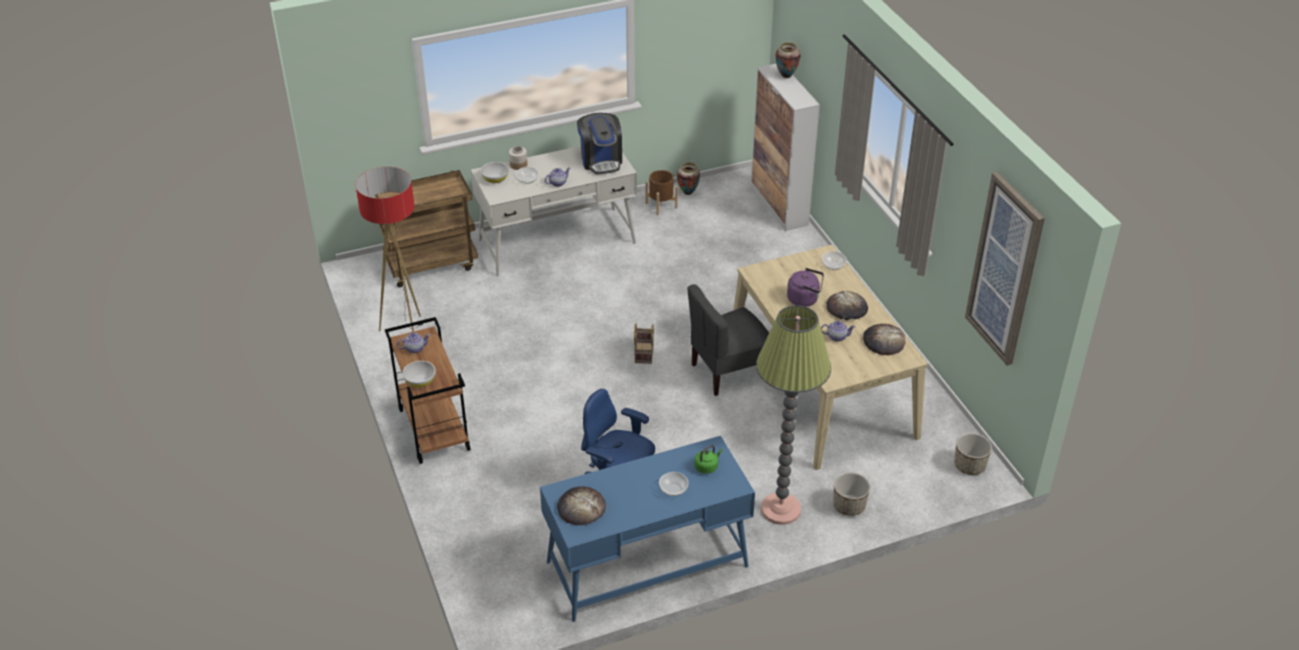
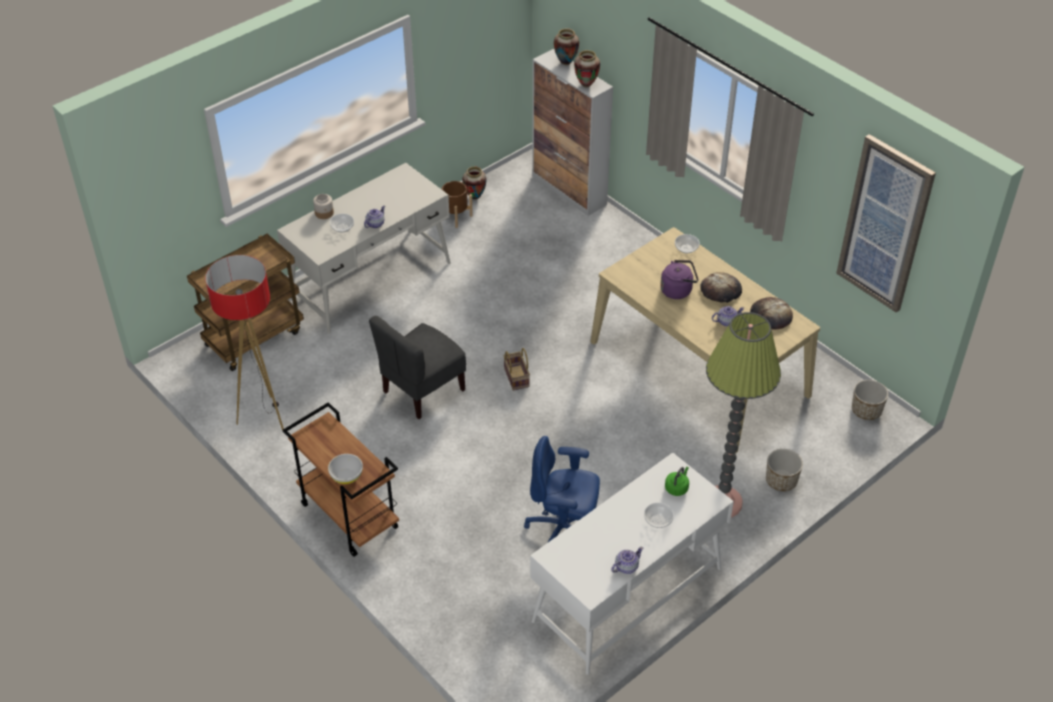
camera: 20 degrees left, 5 degrees up
teapot [397,333,430,353] -> teapot moved to [611,547,643,574]
white bowl [481,162,508,183] -> none
blue desk [540,436,755,622] -> white desk [530,453,734,675]
bread [557,486,606,525] -> none
coffee machine [577,113,622,174] -> none
grey chair [687,284,769,396] -> grey chair moved to [369,316,466,419]
none -> vase [574,50,600,87]

